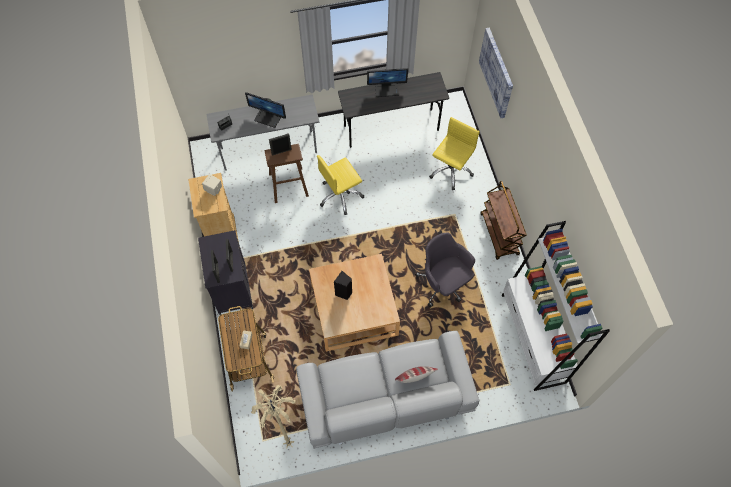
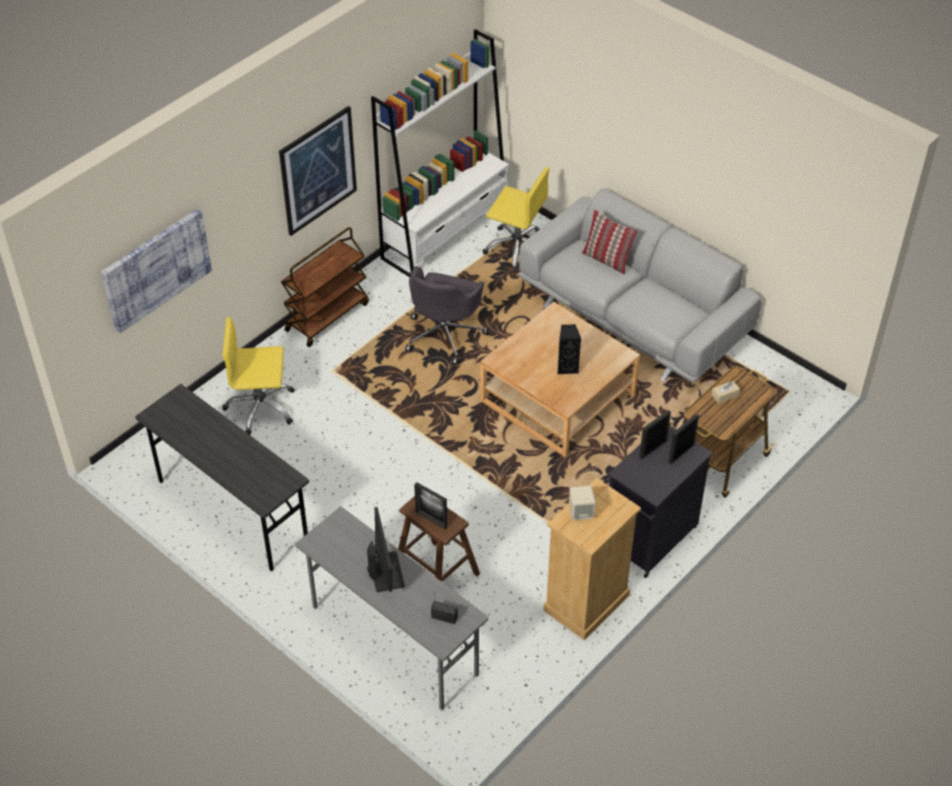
camera: 125 degrees left, 15 degrees down
beige floor lamp [251,385,296,449] -> none
yellow office chair [317,155,364,215] -> yellow office chair moved to [483,167,550,272]
monitor [367,68,408,97] -> none
none -> picture [279,106,357,236]

